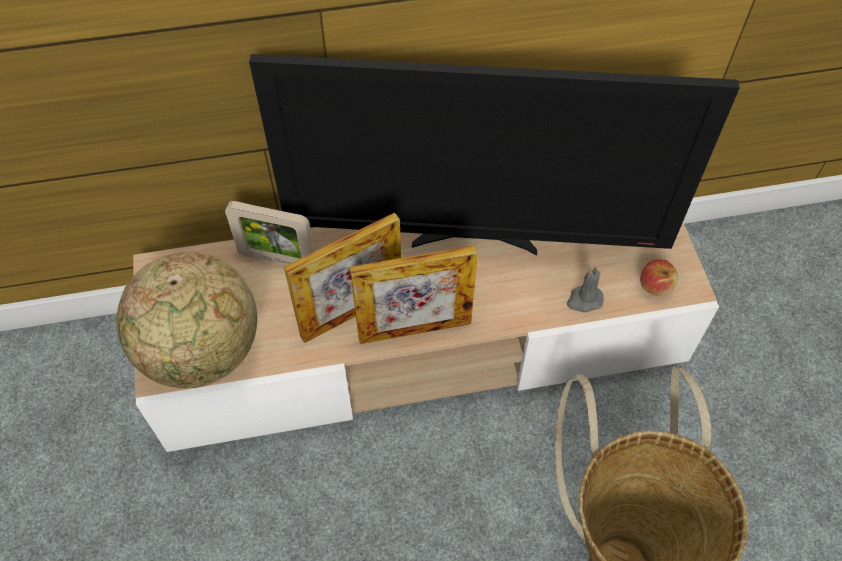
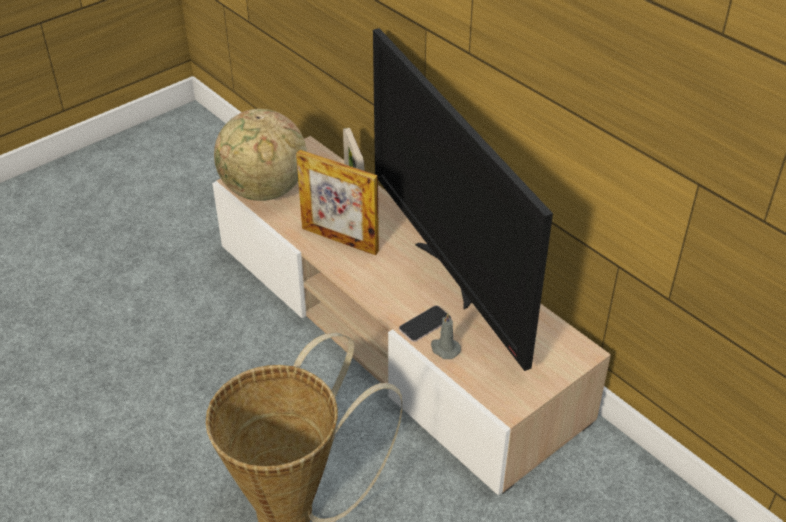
camera: 60 degrees right, 15 degrees down
picture frame [350,245,478,344] -> none
apple [640,259,678,296] -> none
none -> phone [399,306,451,342]

